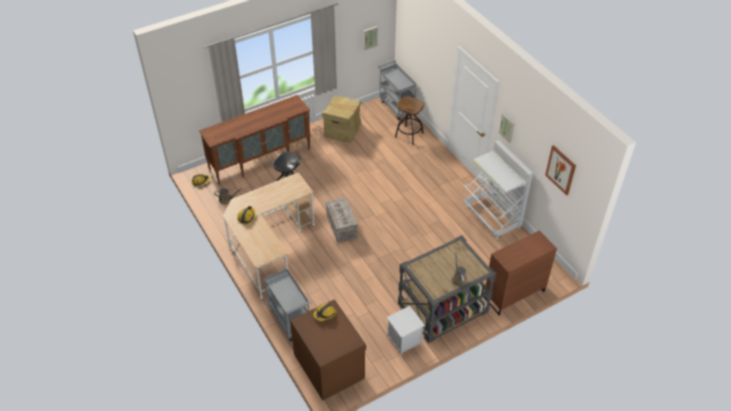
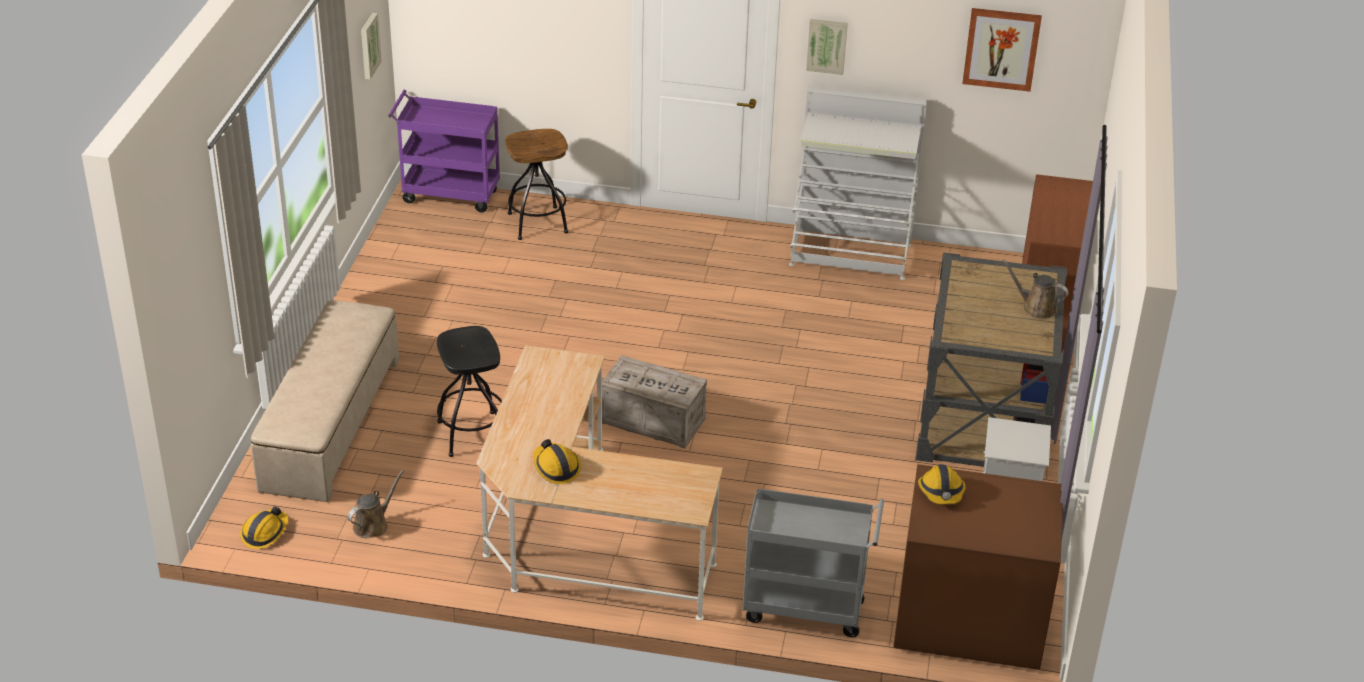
camera: 50 degrees left, 10 degrees down
brown cabinet [199,95,311,185] -> beige bench [251,300,399,502]
cardboard box [322,96,362,143] -> none
grey cart [378,60,417,120] -> purple cart [388,90,500,212]

